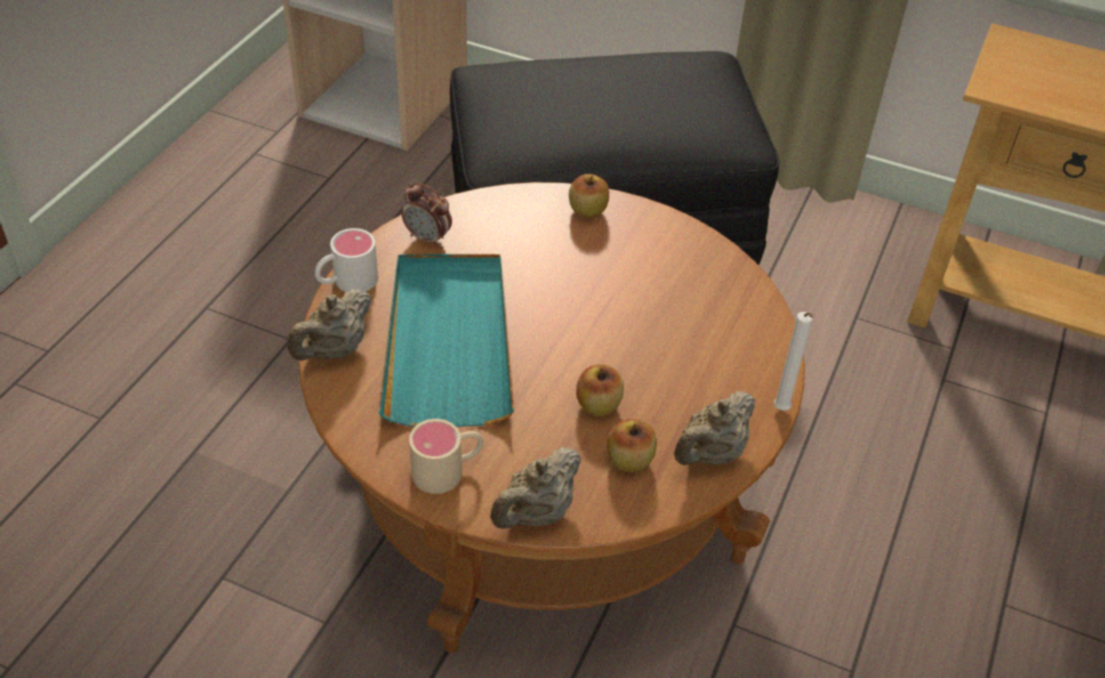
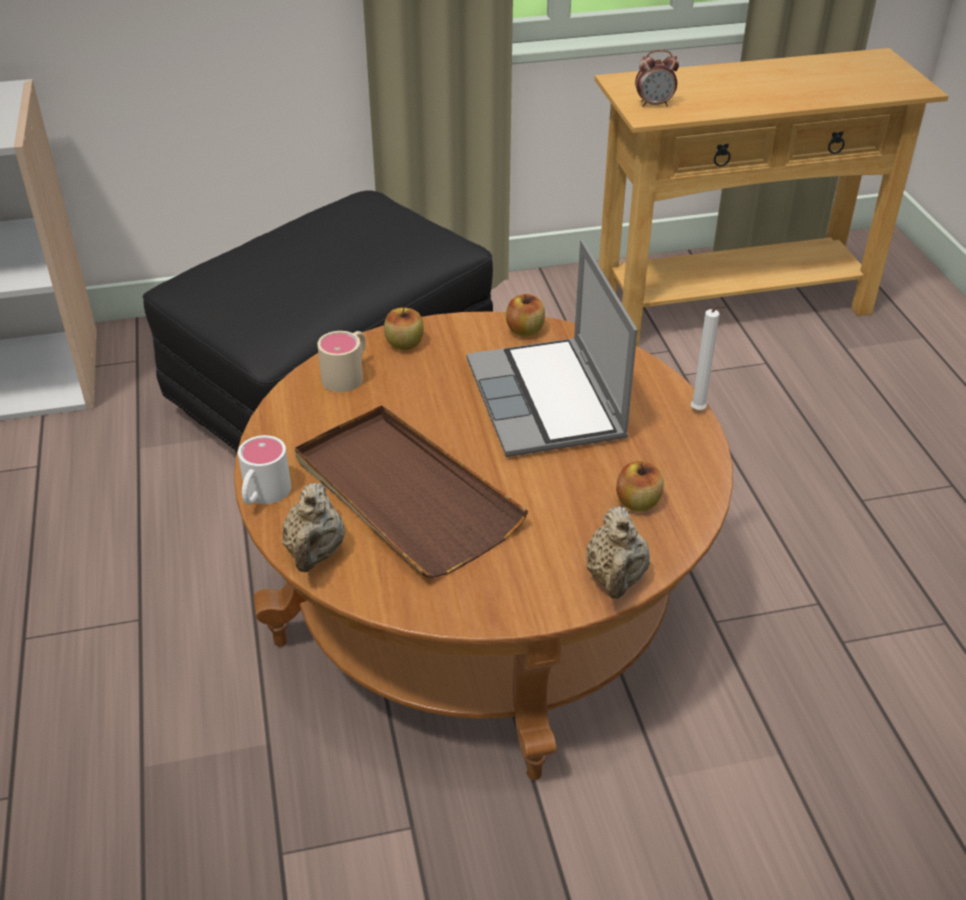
camera: 35 degrees left, 5 degrees down
turquoise tray [378,254,514,427] -> brown tray [295,405,528,578]
alarm clock [402,183,452,248] -> alarm clock moved to [635,50,679,107]
beige mug [409,419,484,494] -> beige mug moved to [317,331,365,392]
apple [576,364,624,416] -> apple moved to [506,294,545,337]
beige teapot [674,391,755,465] -> none
none -> laptop [466,240,638,457]

